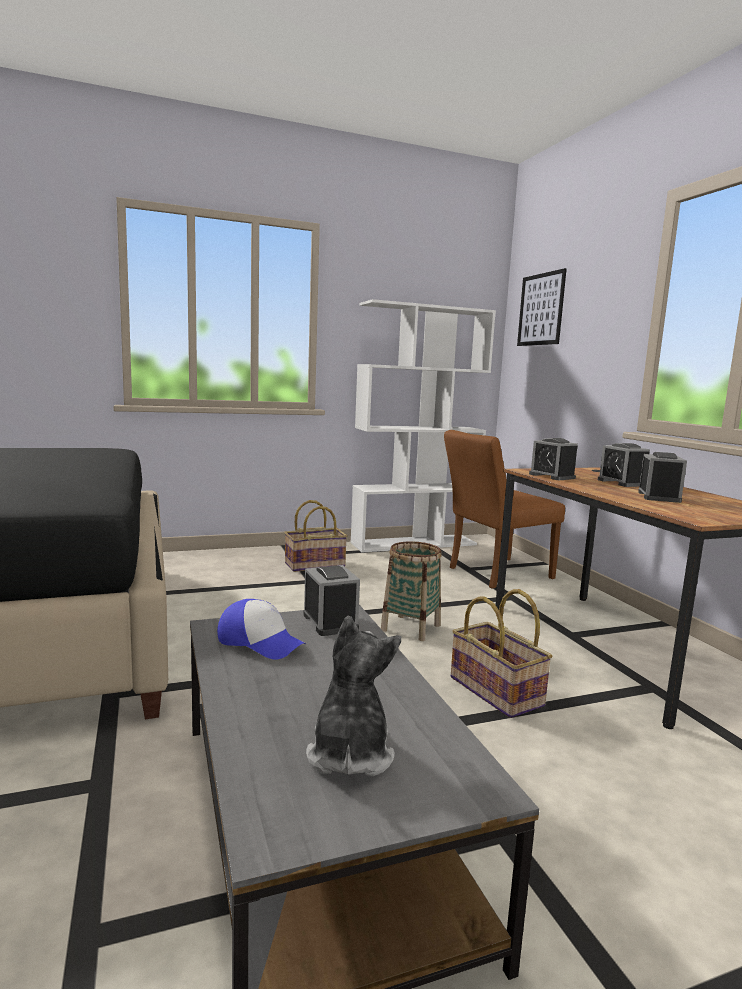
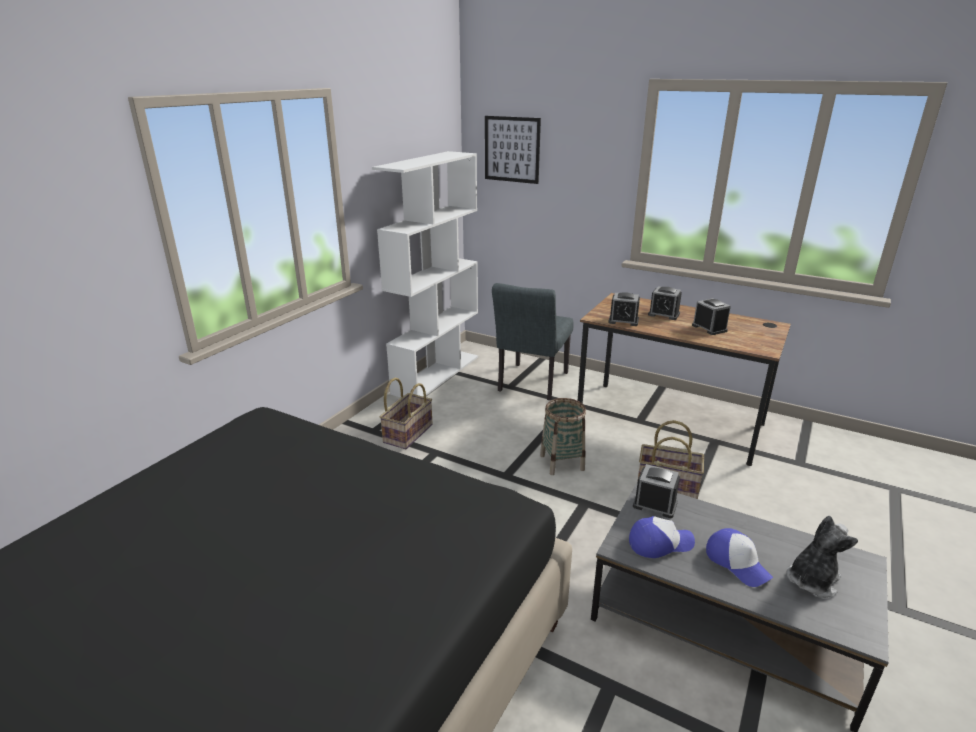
camera: 40 degrees left, 15 degrees up
plush toy [306,616,401,776] -> plush toy turned 90 degrees clockwise [786,516,858,598]
brown chair [444,430,565,589] -> grey chair [492,283,573,400]
none -> cap [706,528,773,587]

